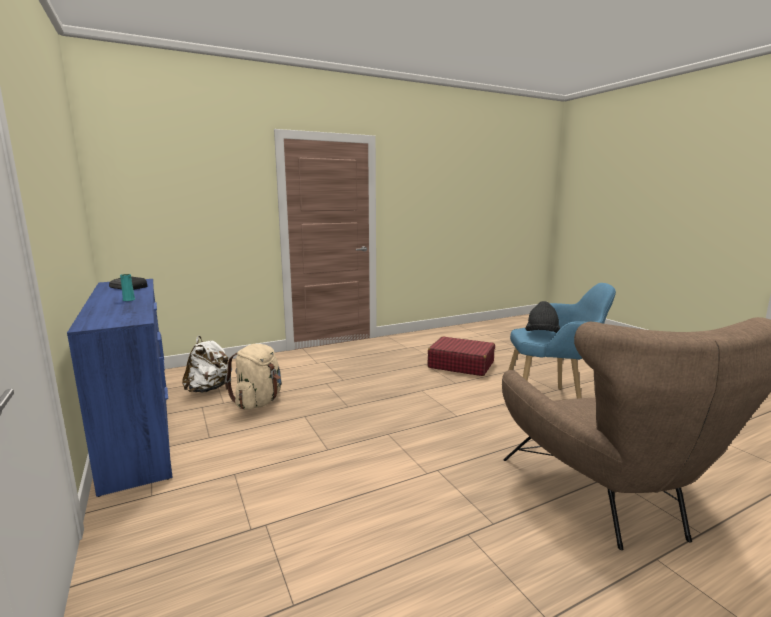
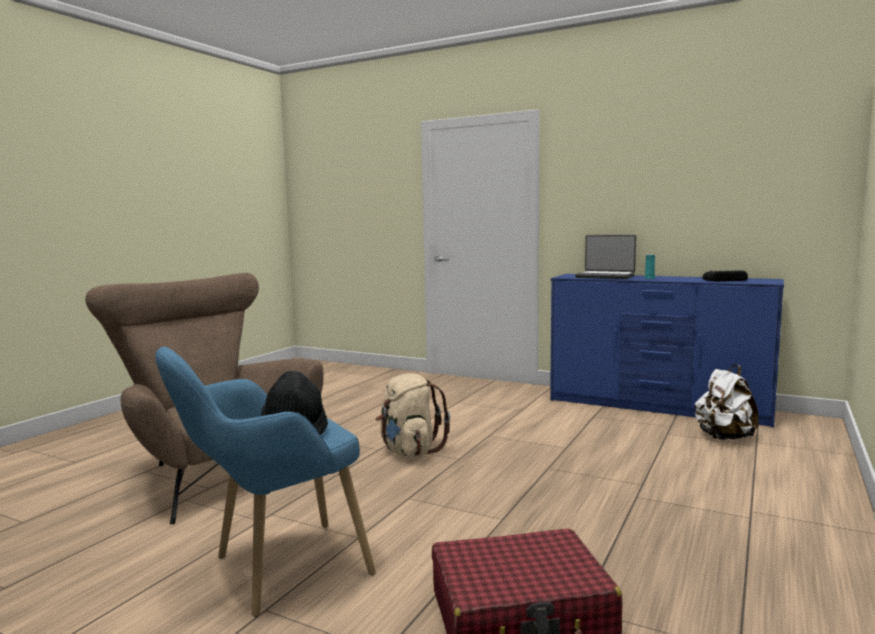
camera: 145 degrees right, 5 degrees down
beige backpack [225,344,282,410] -> beige backpack moved to [376,373,450,457]
none -> laptop [575,235,636,279]

